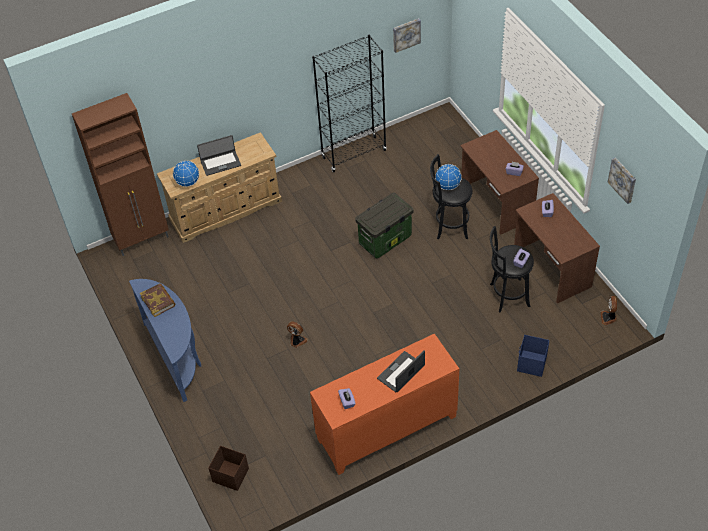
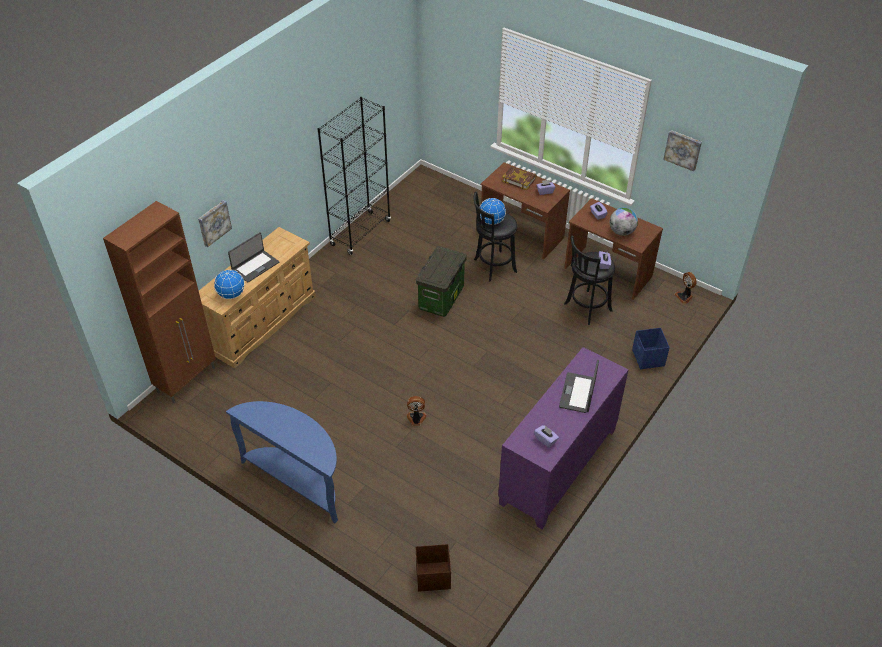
camera: 30 degrees left, 5 degrees down
book [140,283,175,317] -> book moved to [502,166,537,190]
orange cabinet [310,334,459,475] -> purple cabinet [498,347,629,529]
picture [393,18,421,53] -> picture moved to [198,200,232,247]
none -> globe [610,208,638,236]

